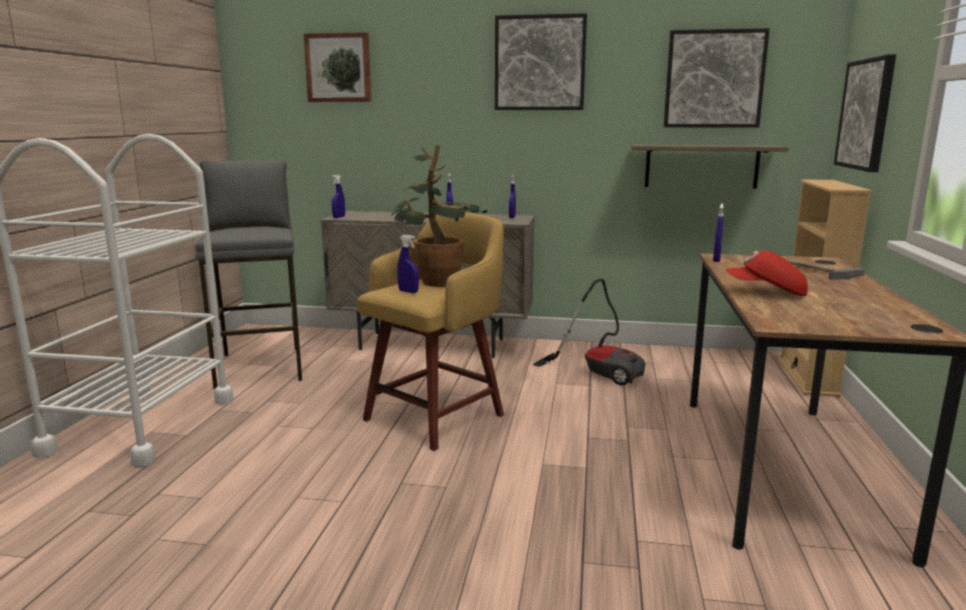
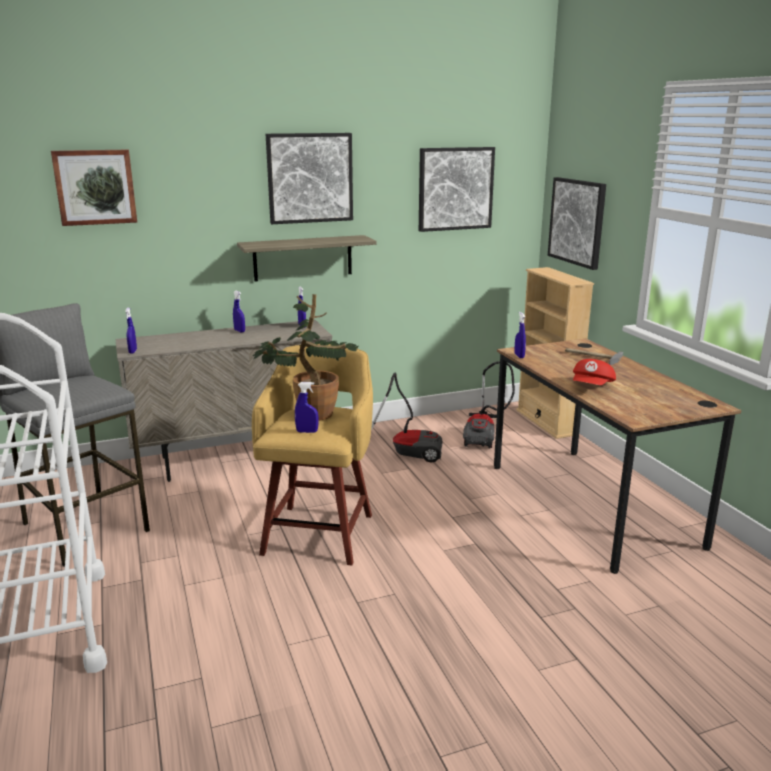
camera: 30 degrees left, 5 degrees up
shelf [631,144,789,189] -> shelf moved to [237,235,377,282]
red cap [726,250,808,296] -> red cap turned 45 degrees counterclockwise [573,359,616,385]
none -> vacuum cleaner [463,361,515,448]

